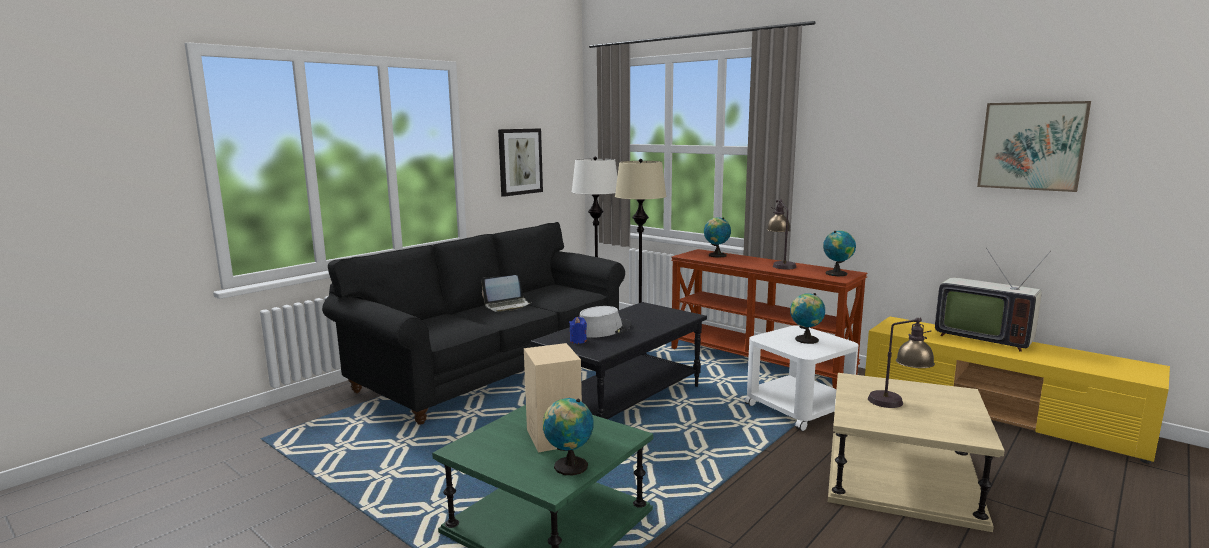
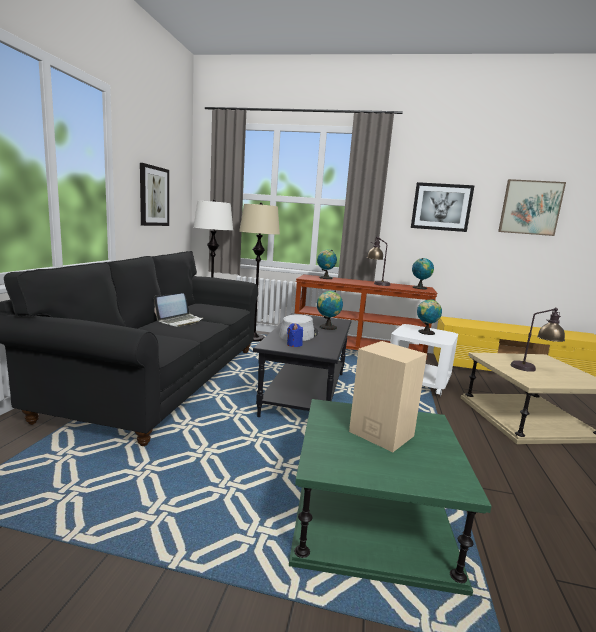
camera: 30 degrees left, 0 degrees up
globe [543,398,593,475] -> globe moved to [317,291,343,330]
television [935,247,1051,352] -> none
none -> picture [411,182,475,232]

